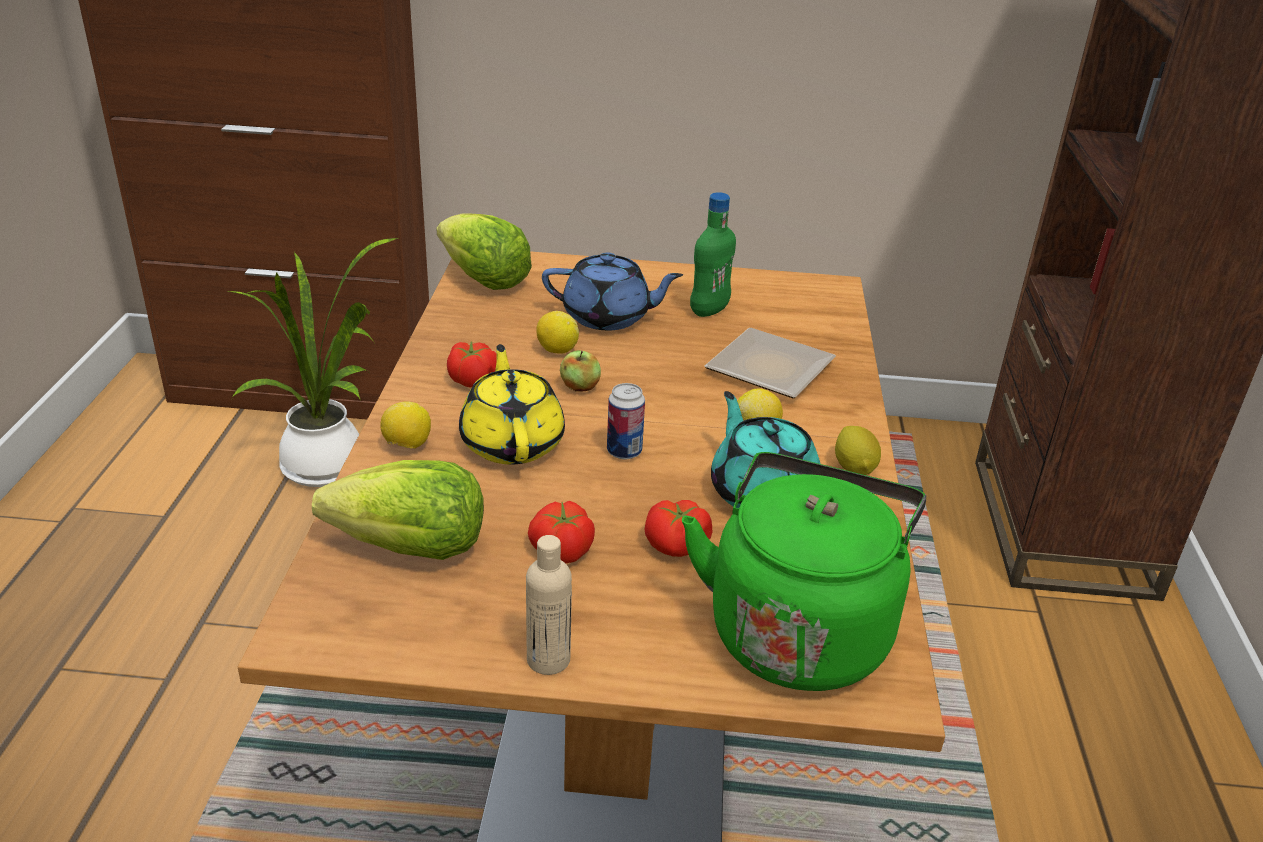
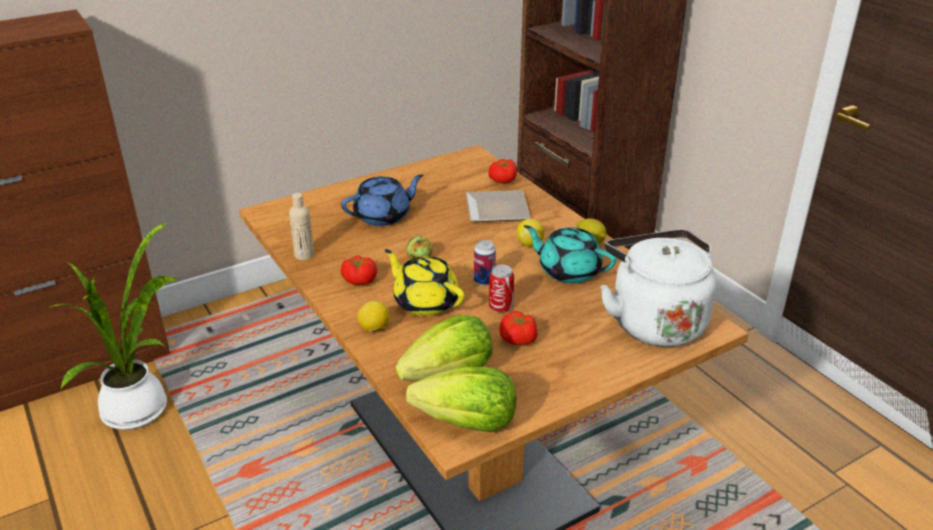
camera: 35 degrees left, 0 degrees up
lettuce [436,213,532,290] -> lettuce moved to [406,367,516,432]
beige bottle [526,535,572,675] -> beige bottle moved to [289,193,314,260]
lemon [536,311,579,354] -> none
tomato [645,500,712,557] -> tomato moved to [488,159,517,183]
green kettle [682,452,926,691] -> white kettle [600,229,717,347]
green bottle [690,192,736,317] -> none
none -> can [489,264,514,313]

